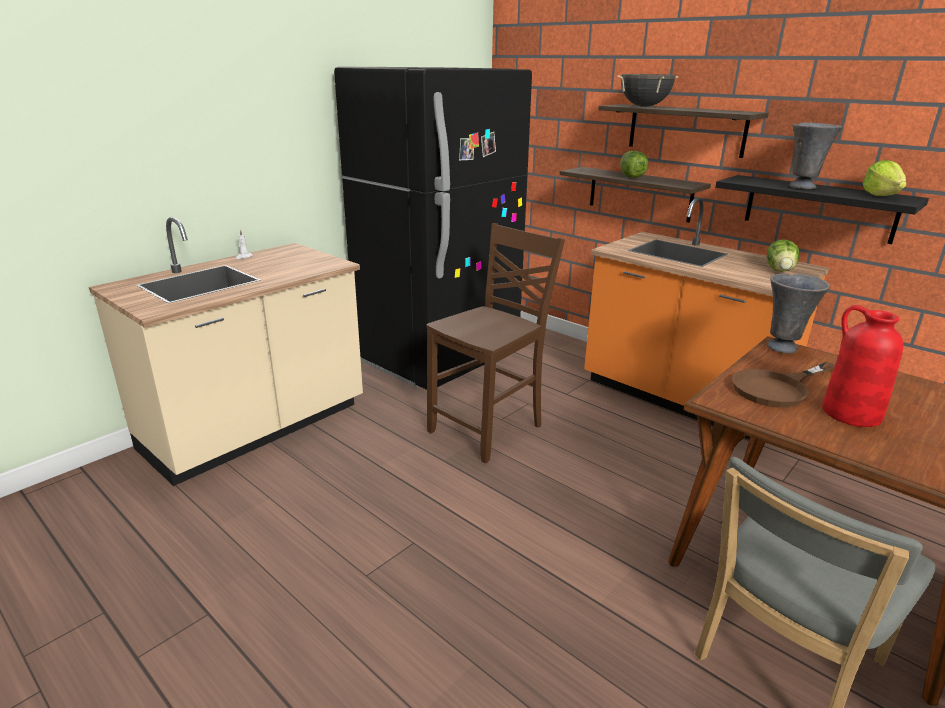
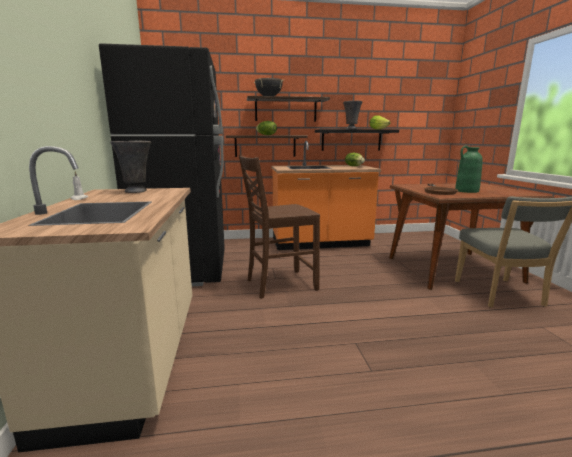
camera: 50 degrees left, 10 degrees down
brown chair [427,223,565,463] -> brown chair turned 105 degrees counterclockwise [239,154,320,299]
grey vase [766,273,830,354] -> grey vase moved to [110,141,151,193]
red vase [822,305,904,427] -> green vase [455,146,483,193]

